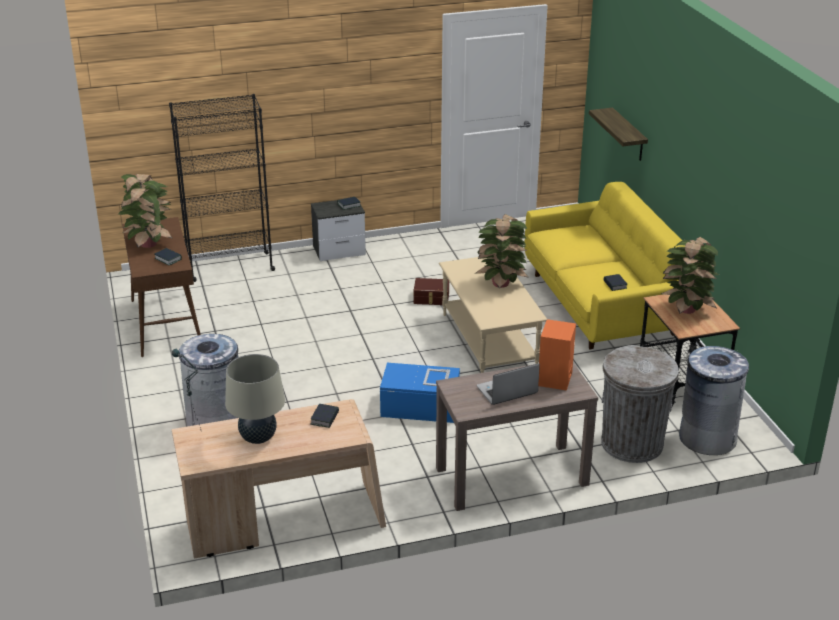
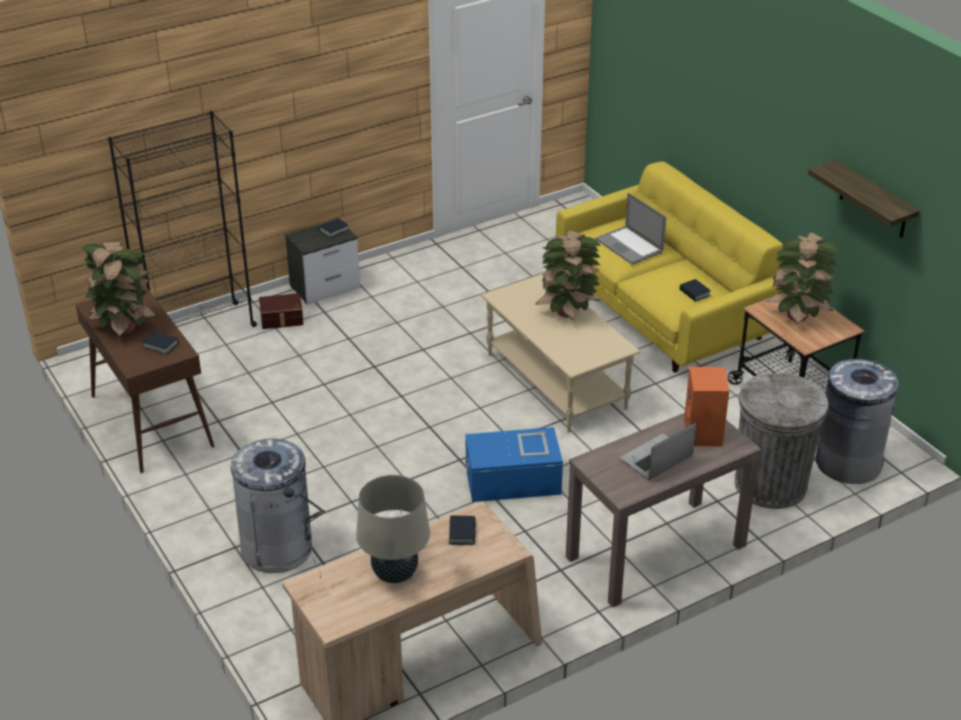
camera: 15 degrees left, 5 degrees up
brown storage box [414,278,449,305] -> brown storage box moved to [259,293,304,329]
shelf [589,107,648,161] -> shelf moved to [808,160,919,238]
none -> laptop [595,193,666,265]

